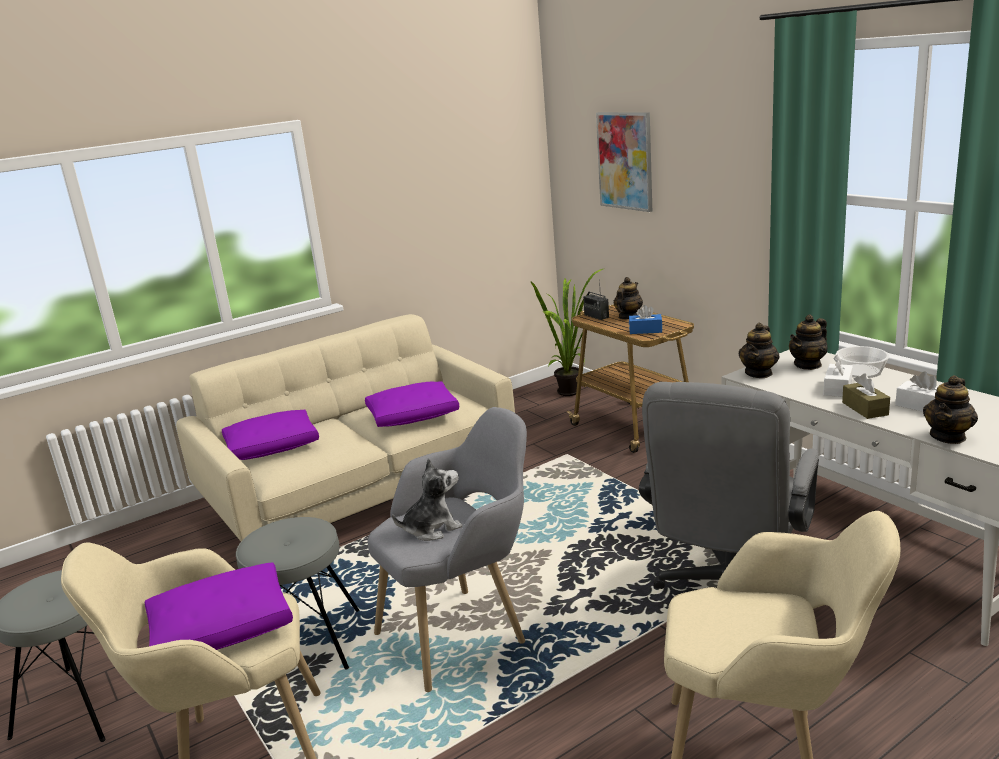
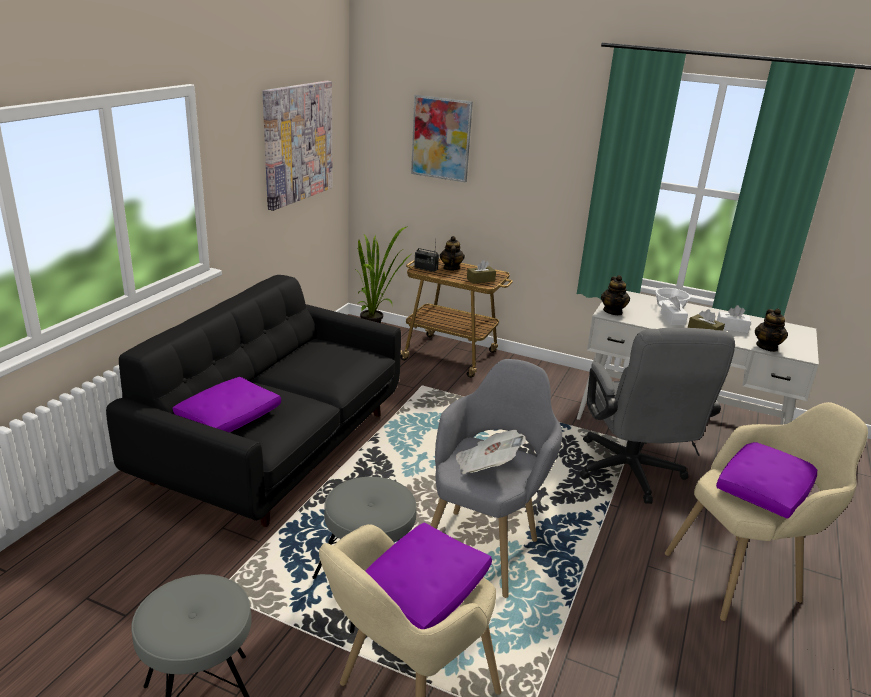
camera: 35 degrees left, 5 degrees up
beige sofa [176,314,515,541] -> black sofa [106,275,401,527]
purple pillow [365,381,459,427] -> purple pillow moved to [716,442,817,519]
plush toy [392,458,462,541] -> newspaper [456,430,526,474]
blue tissue box [629,305,662,334] -> brown tissue box [467,260,496,284]
teapot [789,314,827,370] -> none
none -> picture [262,81,333,211]

